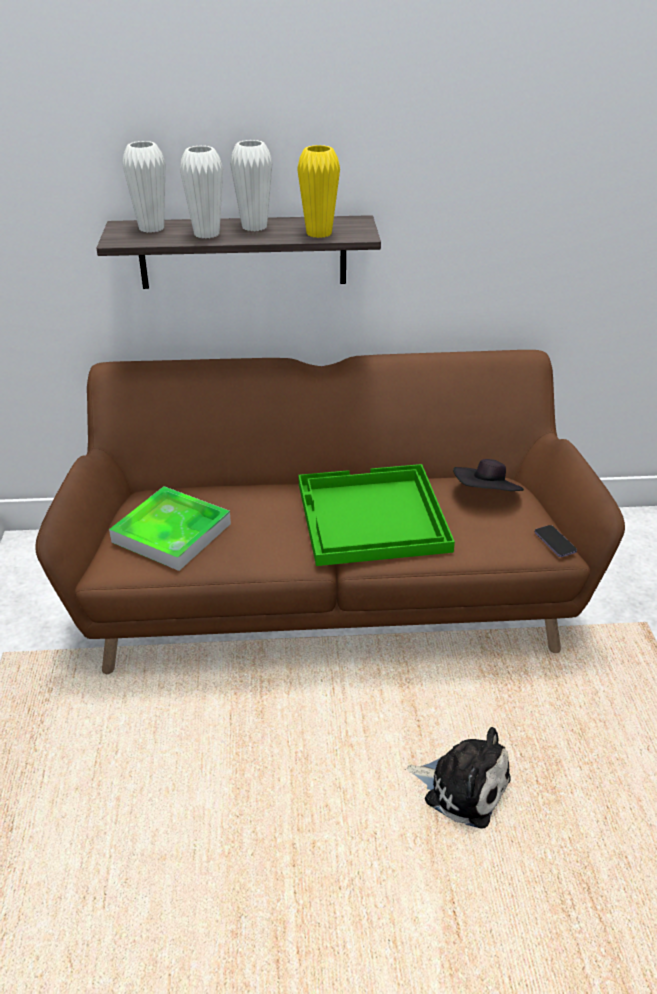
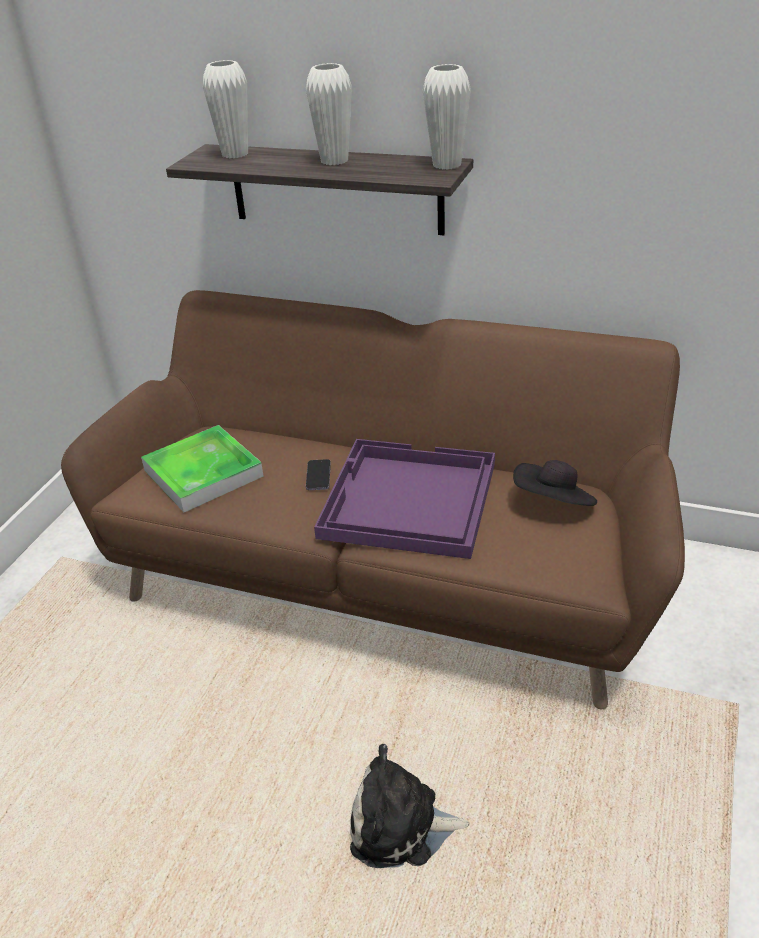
camera: 25 degrees right, 0 degrees up
white vase [180,146,223,239] -> white vase moved to [422,64,471,170]
yellow vase [297,145,340,238] -> none
green tray [299,464,455,566] -> purple tray [314,439,495,559]
plush toy [405,727,511,829] -> plush toy turned 135 degrees clockwise [350,744,470,868]
phone [534,525,577,557] -> phone moved to [306,459,331,490]

